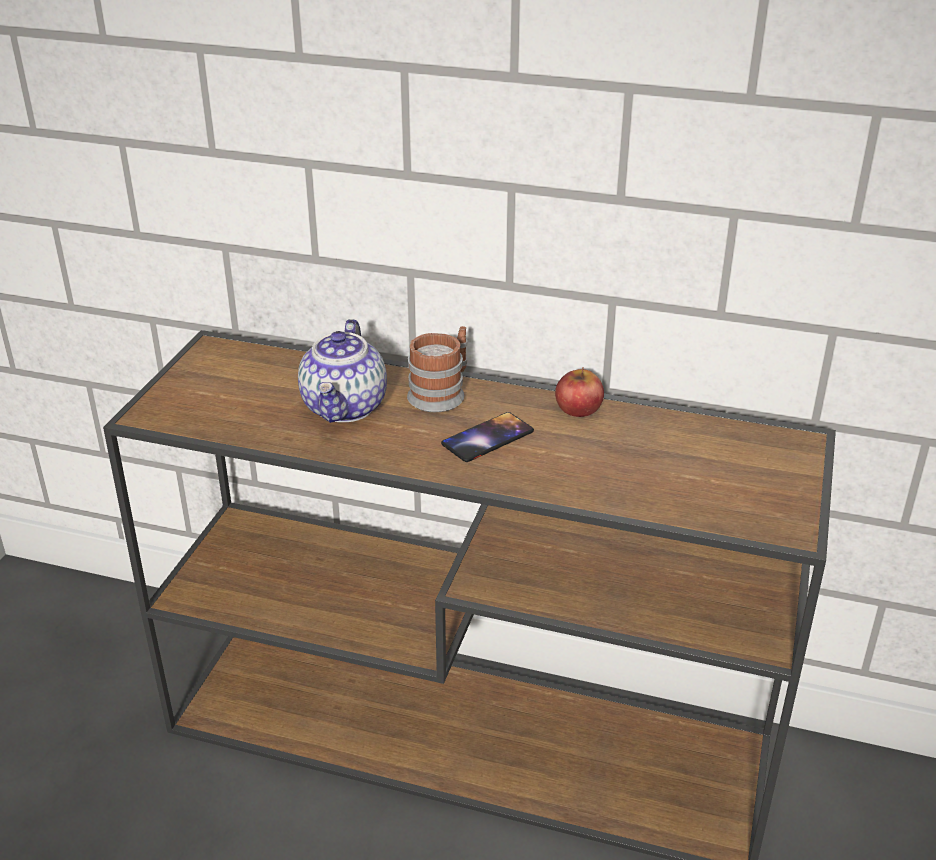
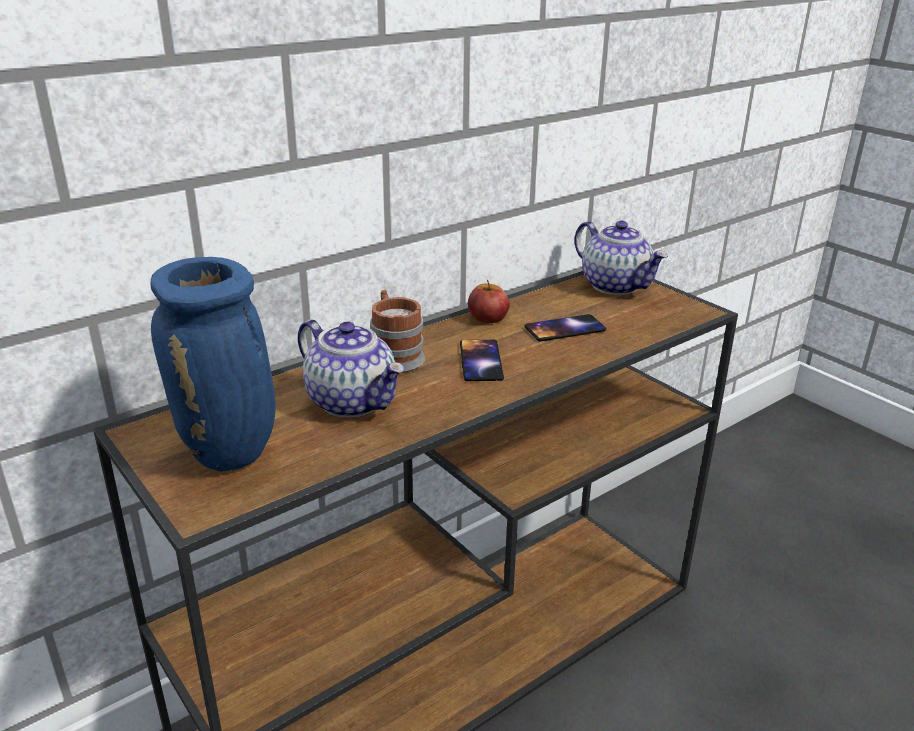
camera: 55 degrees left, 5 degrees down
none -> blue vase [151,257,275,472]
none -> phone [524,314,606,341]
none -> teapot [574,221,668,295]

